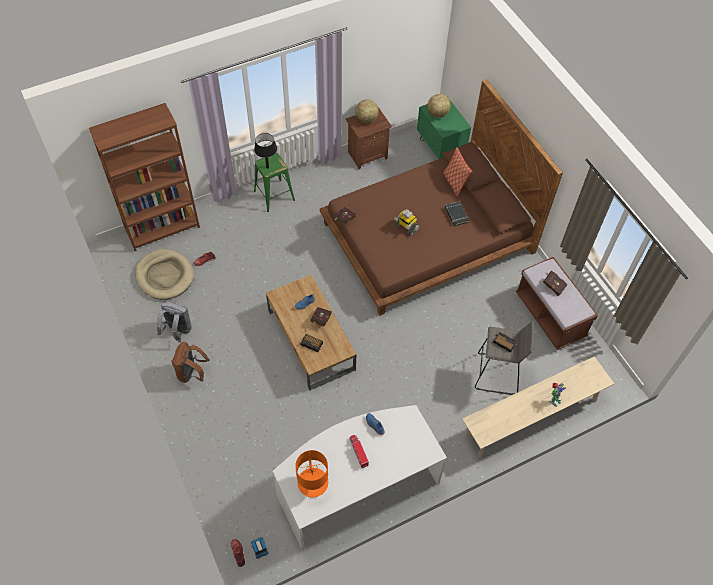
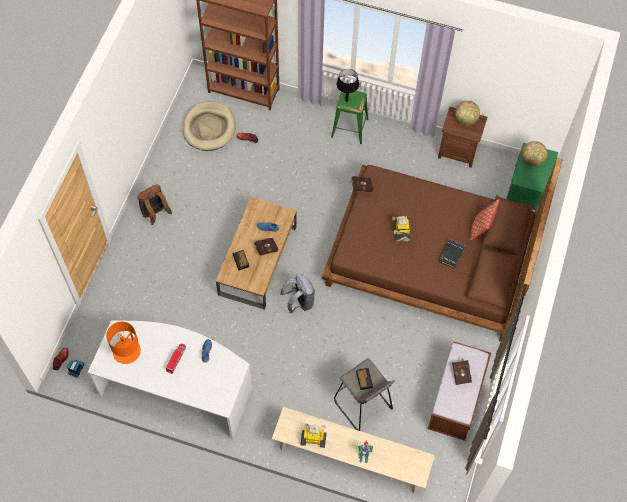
camera: 45 degrees right, 5 degrees up
grey backpack [157,302,192,342] -> grey backpack moved to [280,273,315,314]
none -> toy robot [301,424,327,448]

